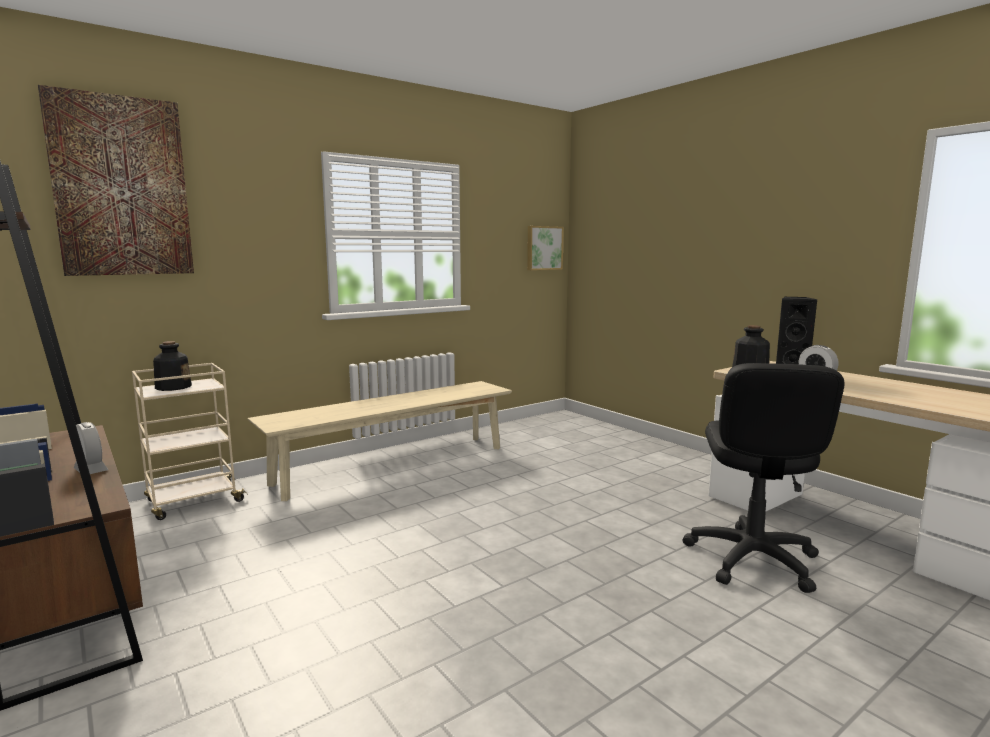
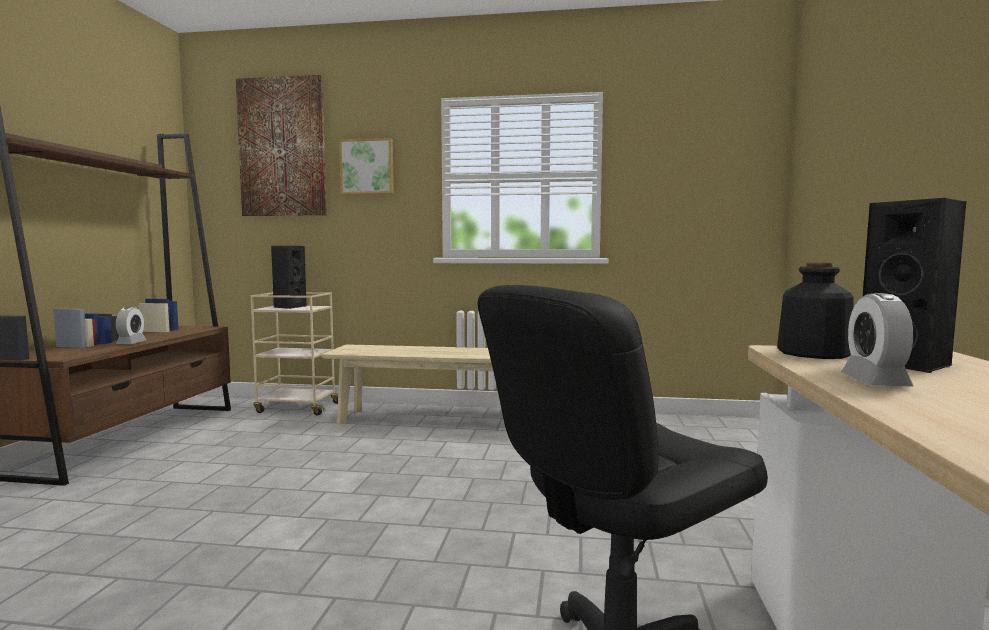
camera: 45 degrees right, 5 degrees down
bottle [153,341,192,391] -> black speaker [271,246,306,309]
picture [527,226,564,270] -> picture moved to [339,138,394,194]

